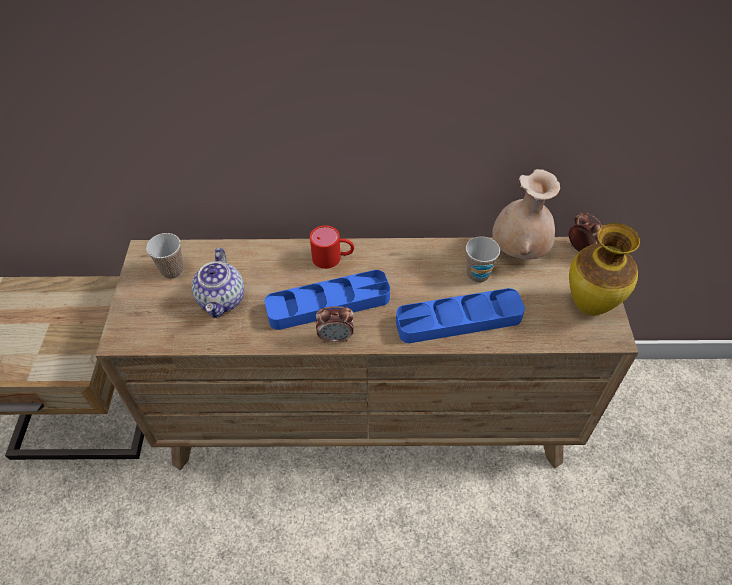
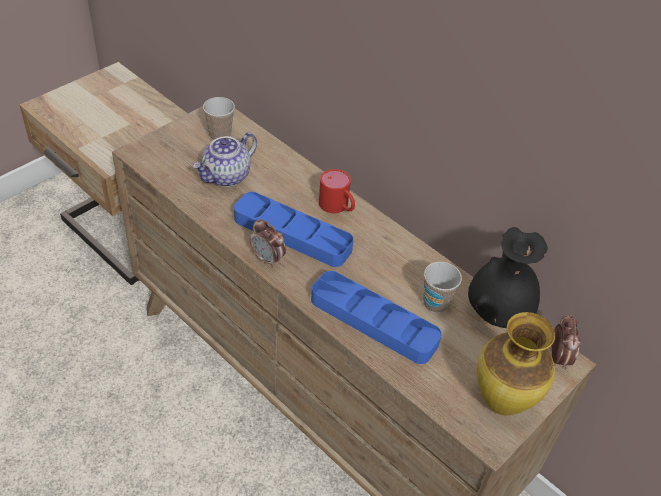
camera: 40 degrees right, 5 degrees down
beige vase [492,169,560,260] -> black vase [468,227,548,328]

